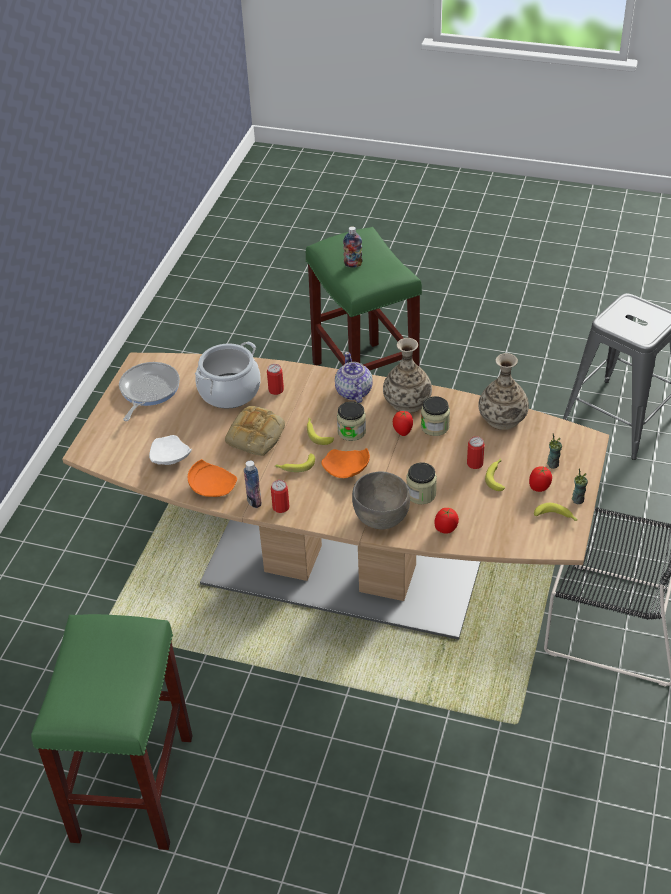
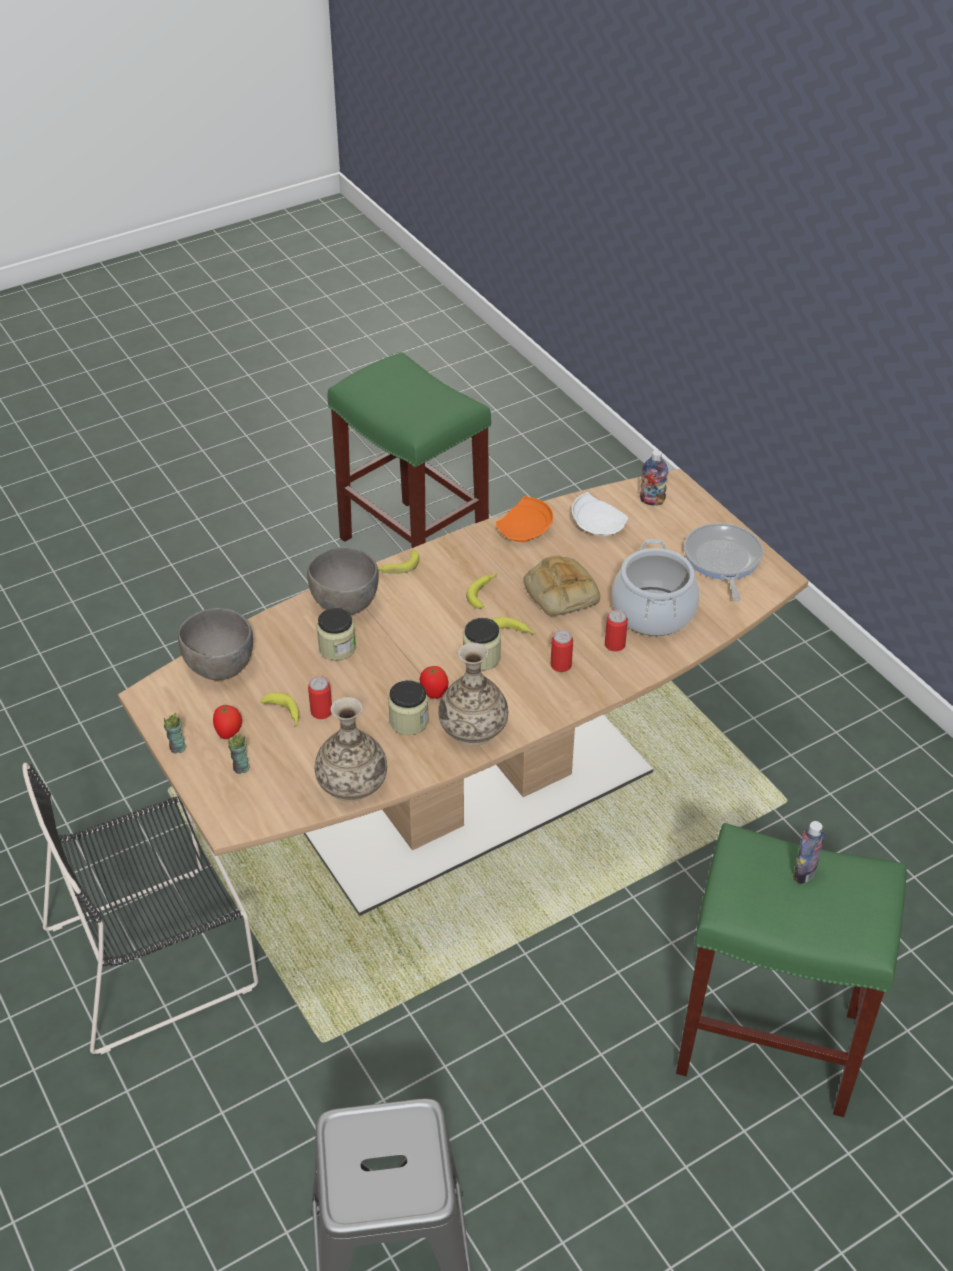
camera: 130 degrees right, 0 degrees up
frying pan [119,362,180,421] -> frying pan turned 150 degrees counterclockwise [684,523,764,601]
bottle [244,461,262,508] -> bottle moved to [640,450,668,506]
can [271,480,289,513] -> can moved to [551,630,573,672]
orange plate [321,448,370,478] -> none
teapot [335,352,373,403] -> none
tomato [434,508,459,534] -> none
banana [534,503,578,521] -> banana moved to [378,550,419,574]
none -> grey bowl [178,608,253,680]

